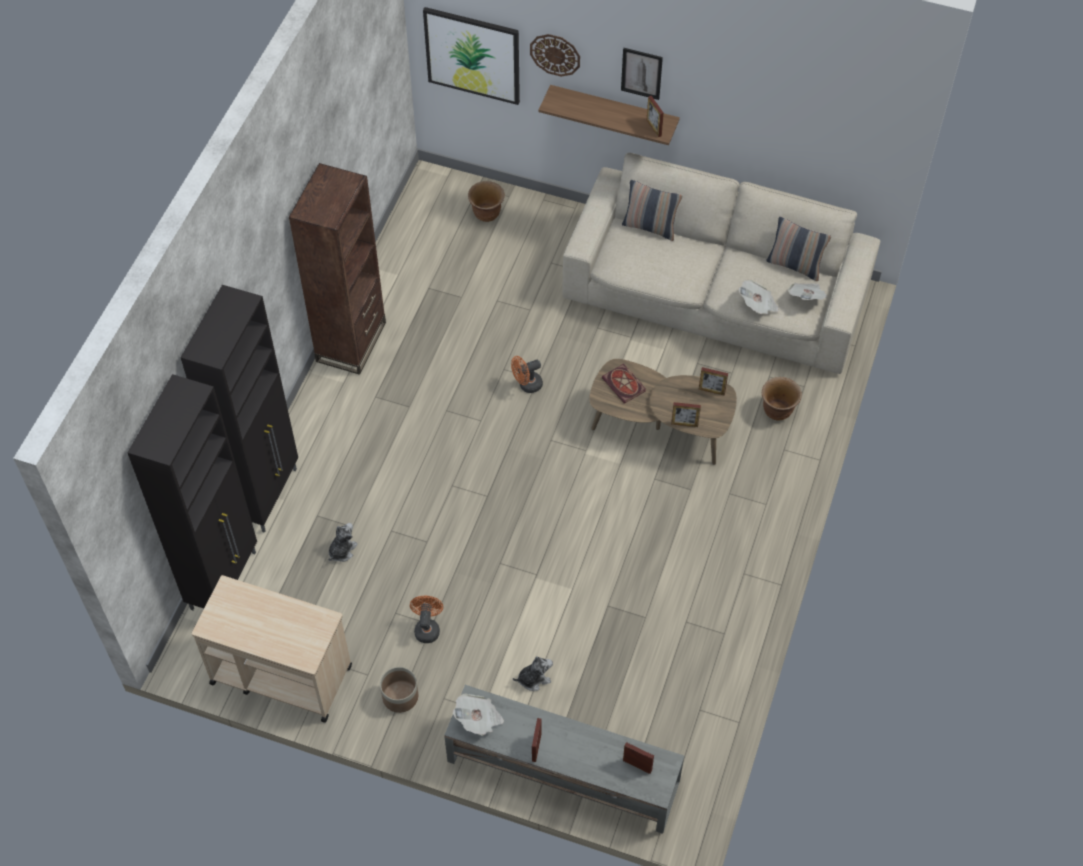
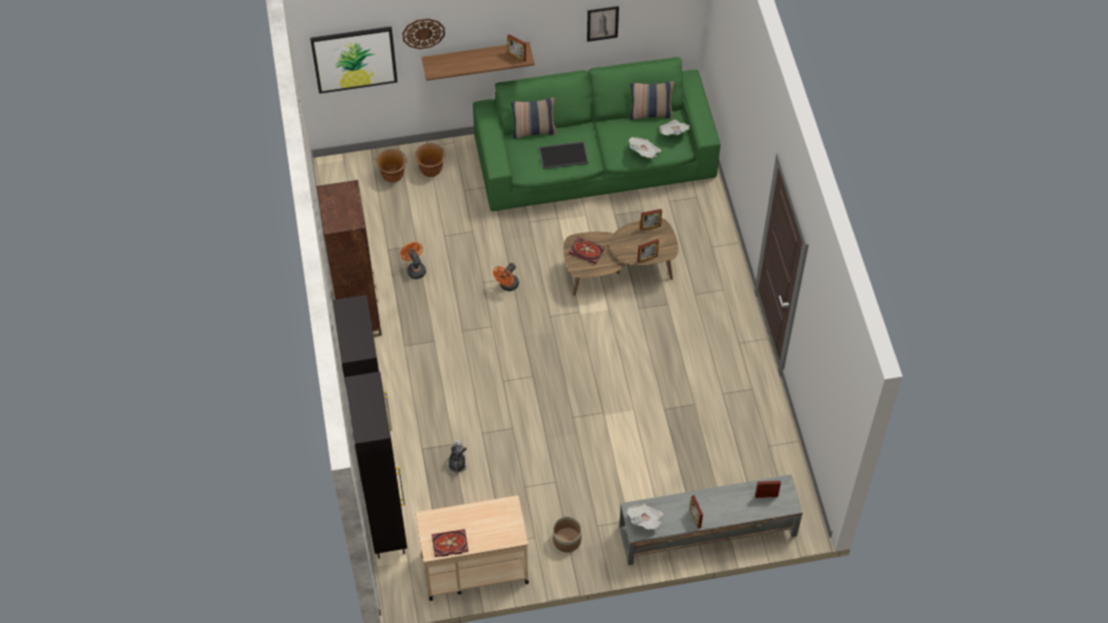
camera: 30 degrees left, 0 degrees up
orange fan [410,596,443,643] -> orange fan moved to [400,242,426,279]
plush toy [513,656,553,691] -> none
beige sofa [562,153,880,374] -> green sofa [473,57,721,211]
picture [621,48,663,100] -> picture moved to [587,6,619,42]
brown planter [762,377,802,421] -> brown planter moved to [415,143,445,177]
none -> book [431,529,468,557]
none -> tray [539,141,589,169]

